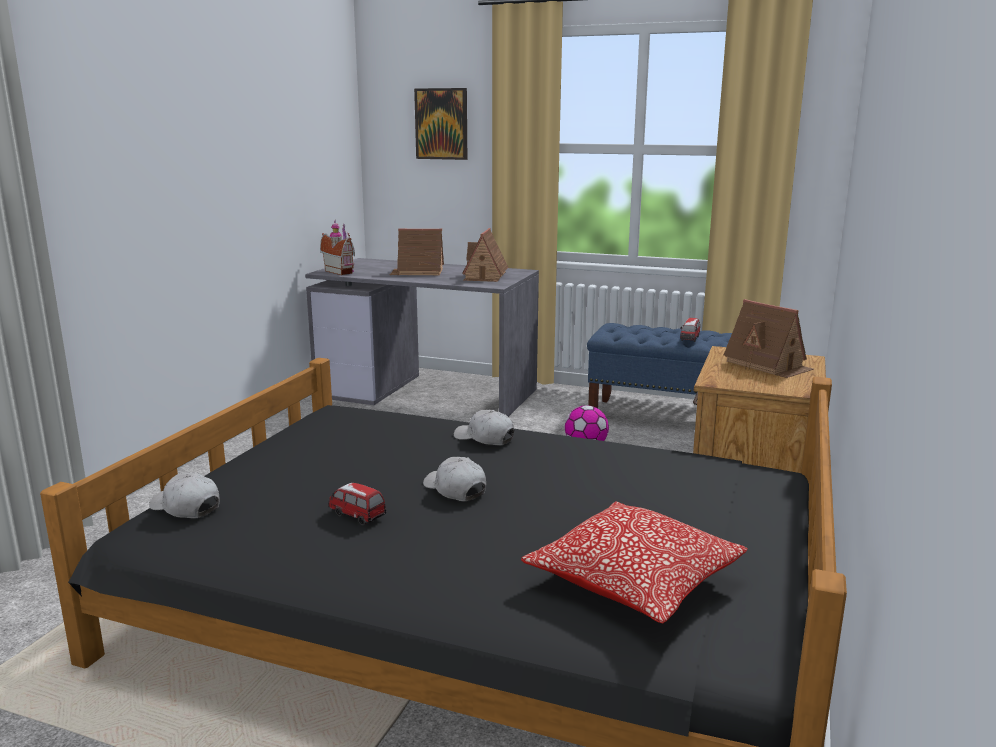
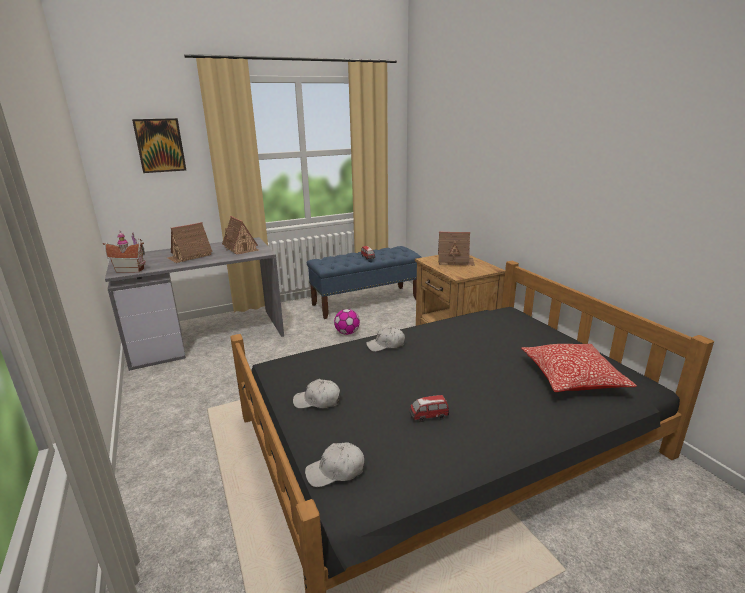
camera: 45 degrees left, 5 degrees up
white cap [423,457,486,501] -> white cap moved to [293,379,340,408]

